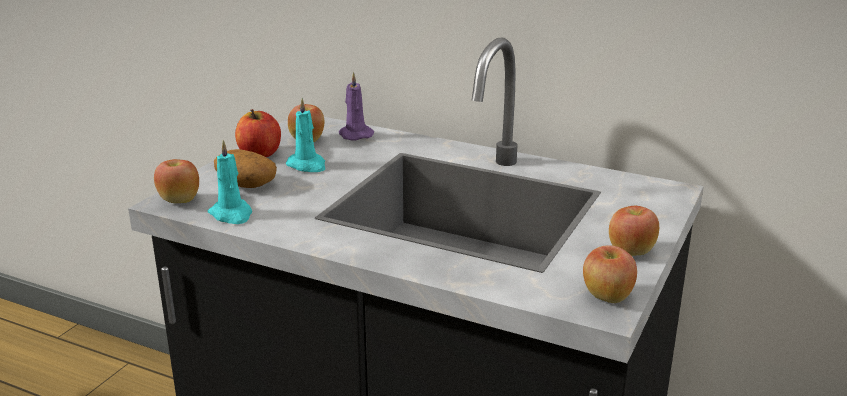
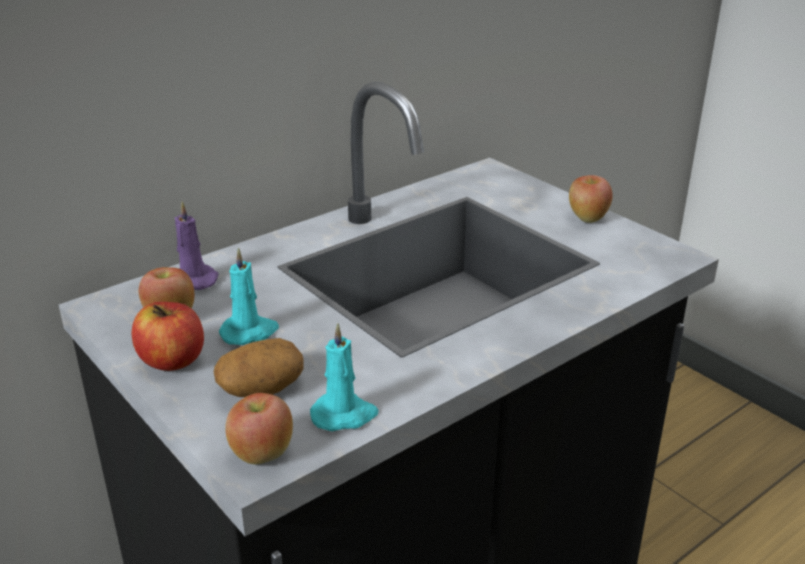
camera: 65 degrees left, 5 degrees up
apple [583,246,637,303] -> none

